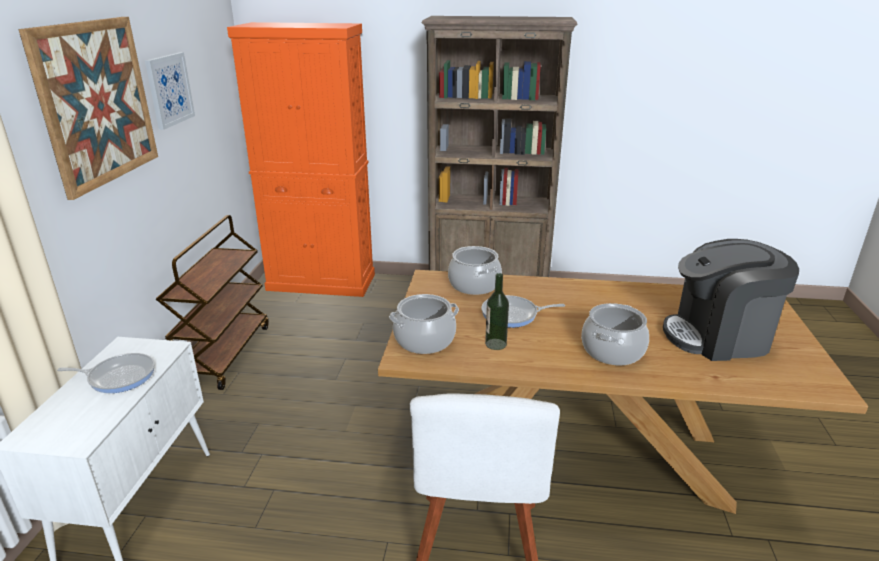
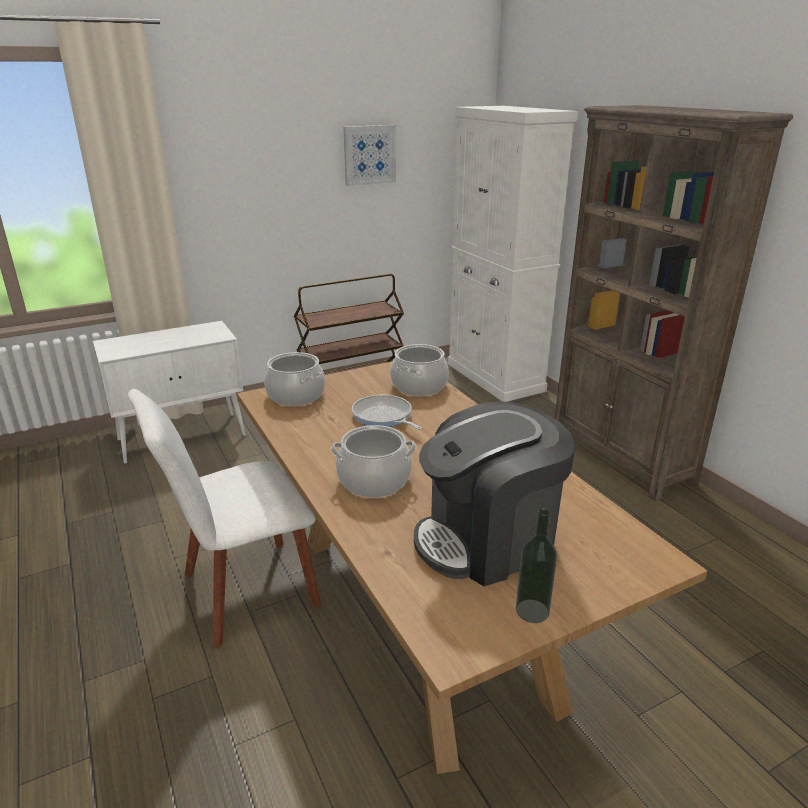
camera: 55 degrees right, 0 degrees up
picture [18,17,158,200] -> none
frying pan [57,353,155,393] -> none
orange cabinet [227,22,375,297] -> white cabinet [448,106,578,402]
bottle [485,273,509,350] -> bottle moved to [516,509,557,623]
coffee machine [663,239,799,361] -> coffee machine turned 75 degrees counterclockwise [414,402,575,586]

